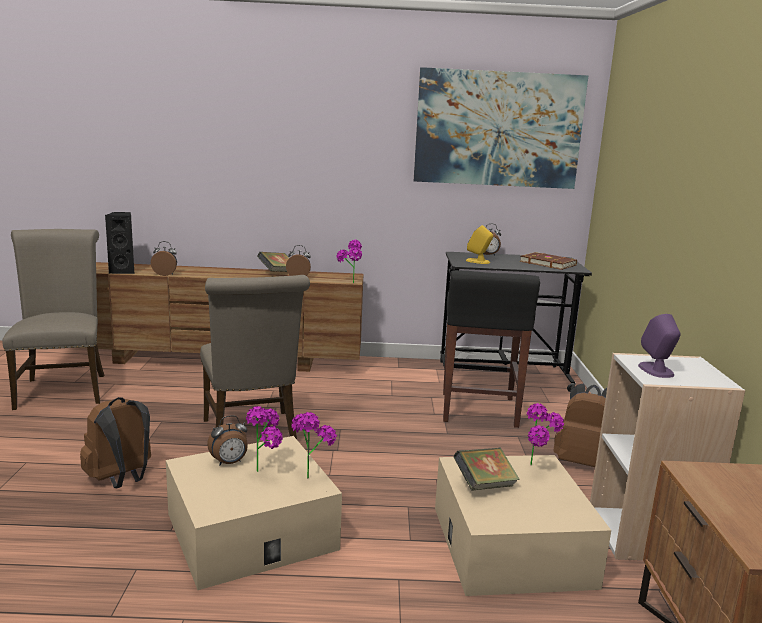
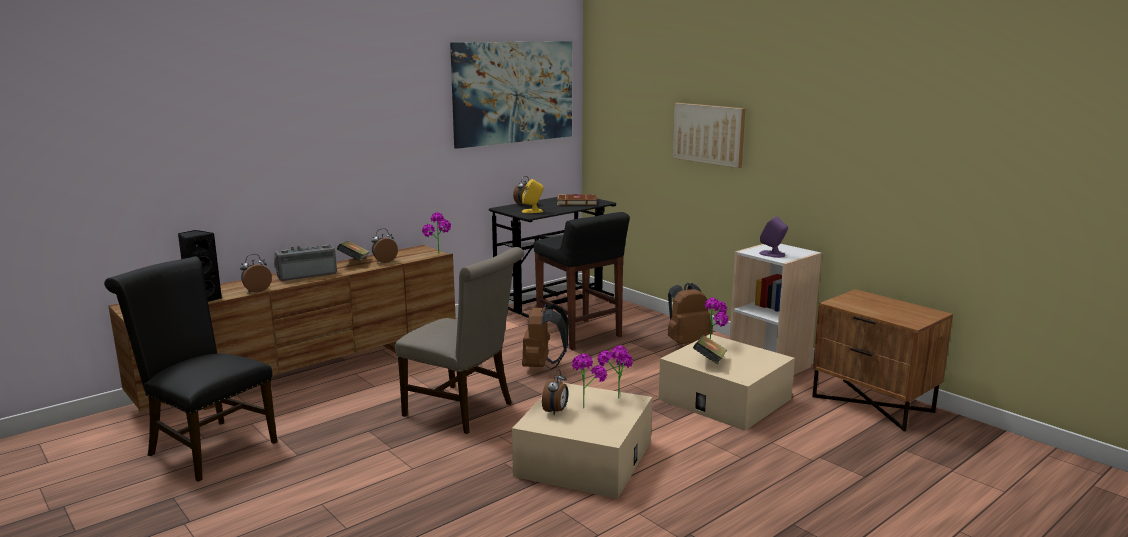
camera: 40 degrees left, 0 degrees up
beige chair [2,229,105,410] -> black chair [104,256,278,482]
brown backpack [80,397,151,488] -> brown backpack moved to [522,304,568,370]
none -> radio [274,245,337,281]
none -> picture [672,103,745,168]

